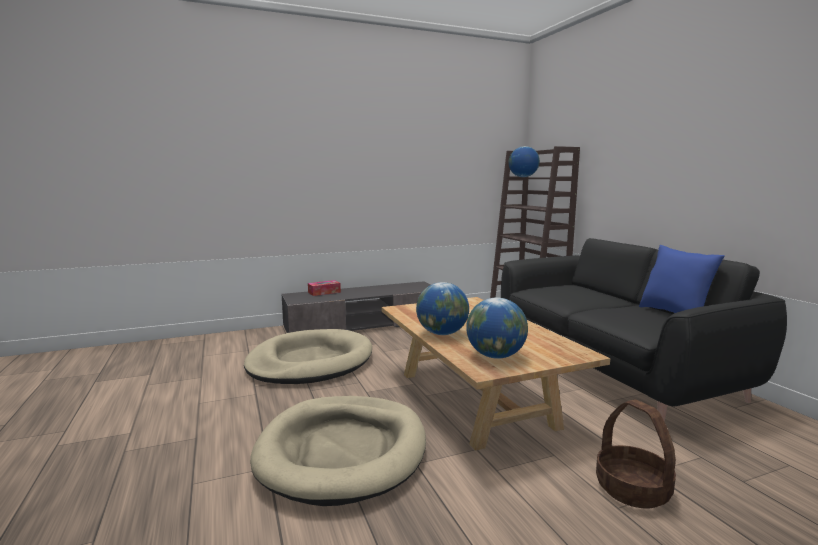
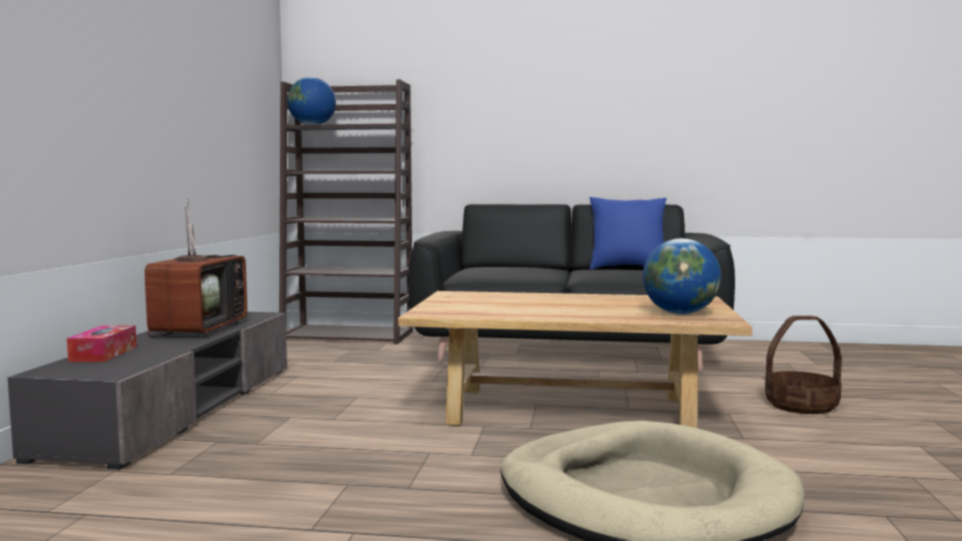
camera: 60 degrees left, 5 degrees down
beige dog bed [244,329,372,384] -> none
globe [416,282,469,335] -> none
none -> television [144,197,247,337]

